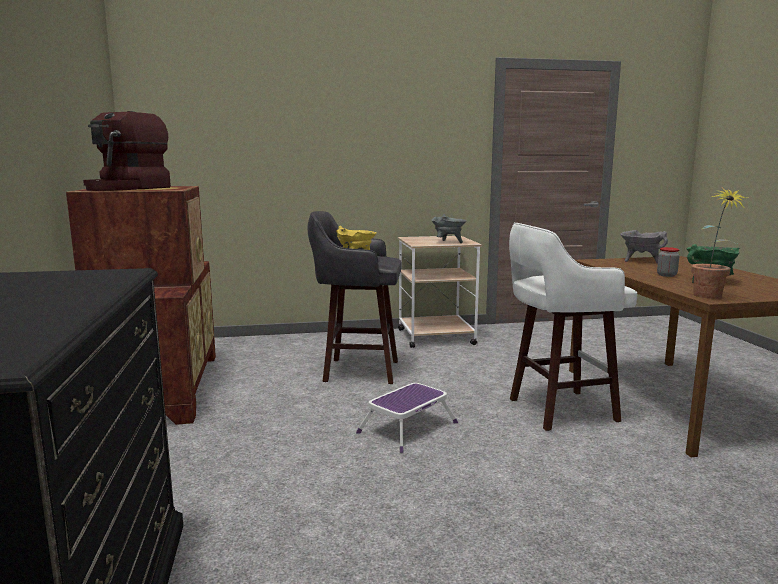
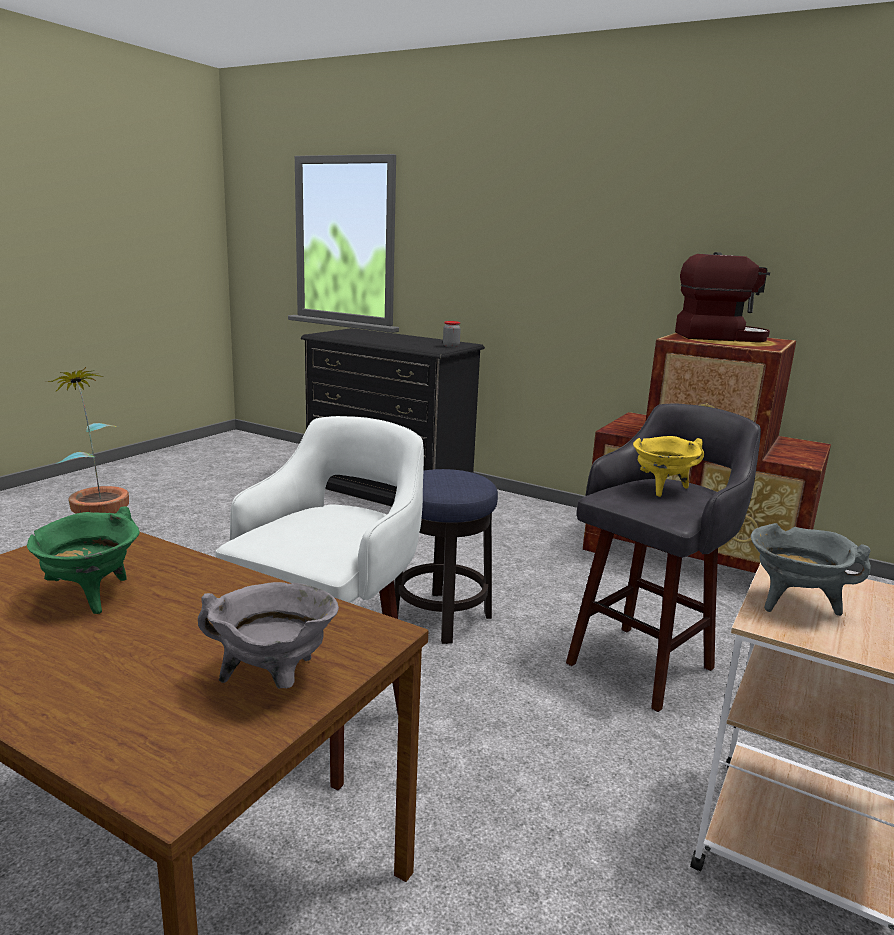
camera: 130 degrees right, 5 degrees up
coffee machine [83,111,171,191] -> coffee machine turned 120 degrees clockwise [675,252,770,342]
purple step ladder [356,383,458,453] -> stool [394,469,498,644]
jar [657,247,680,277] -> jar moved to [443,321,461,348]

